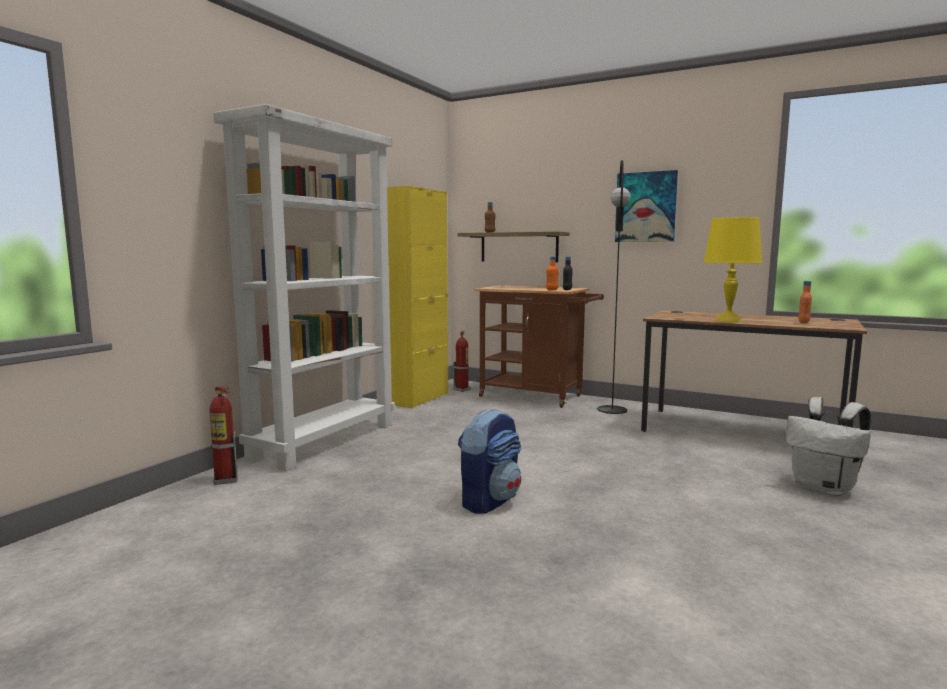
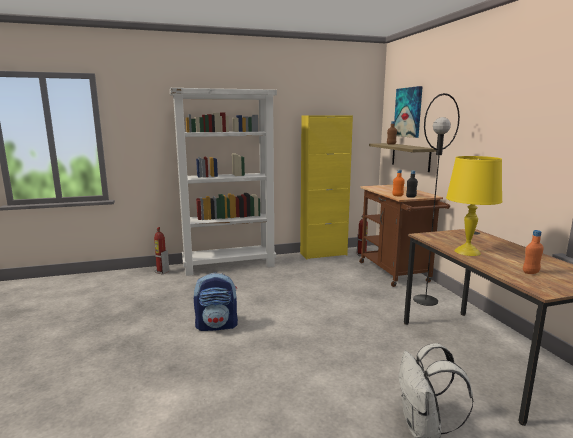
camera: 45 degrees right, 5 degrees up
picture [615,170,678,242] -> picture moved to [394,86,423,138]

